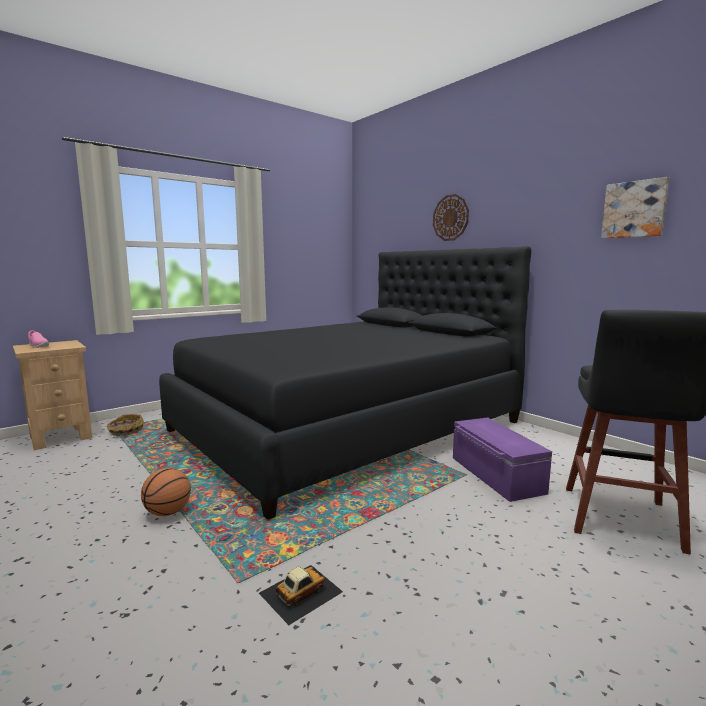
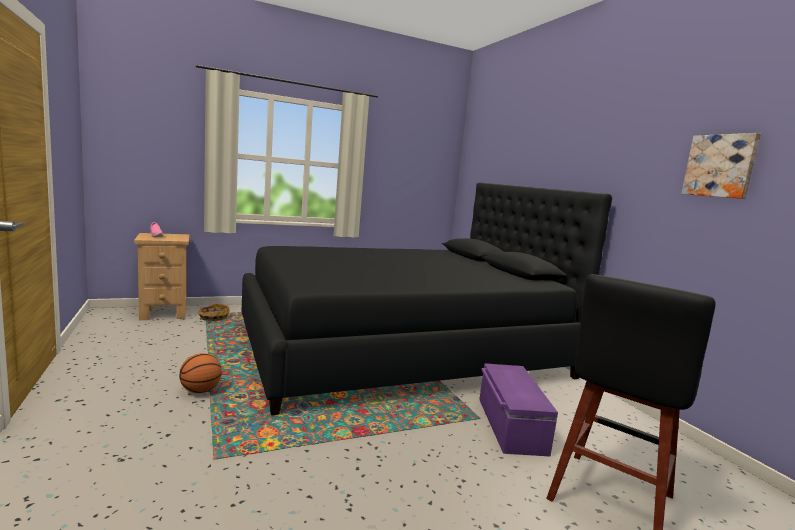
camera: 15 degrees right, 0 degrees up
toy car [259,565,343,625] -> none
wall clock [433,194,469,241] -> none

